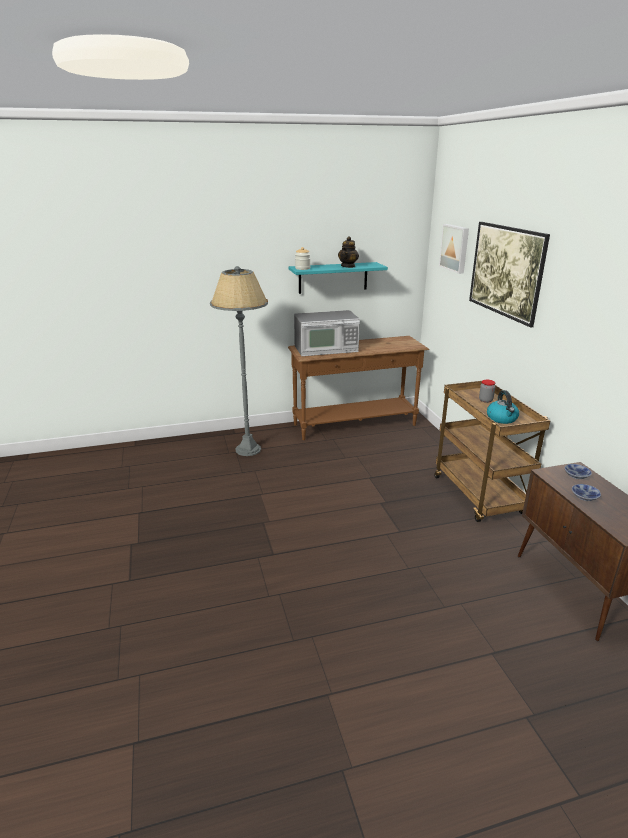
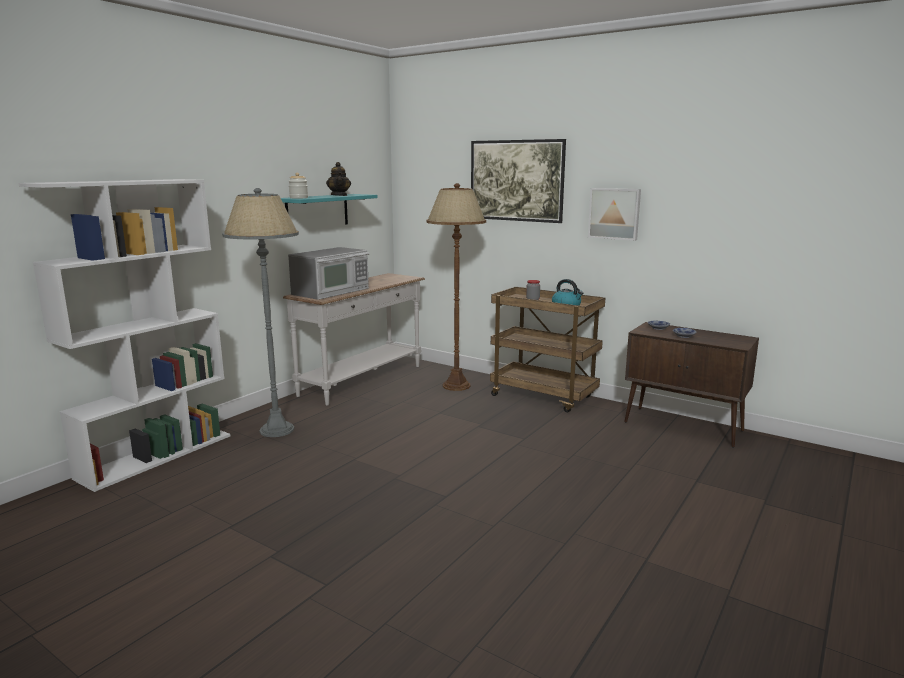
camera: 40 degrees left, 10 degrees down
brown console table [288,336,429,440] -> white console table [283,273,425,405]
picture [439,224,469,274] -> picture moved to [588,188,641,241]
none -> white bookcase [18,179,230,492]
none -> brown floor lamp [426,183,486,391]

